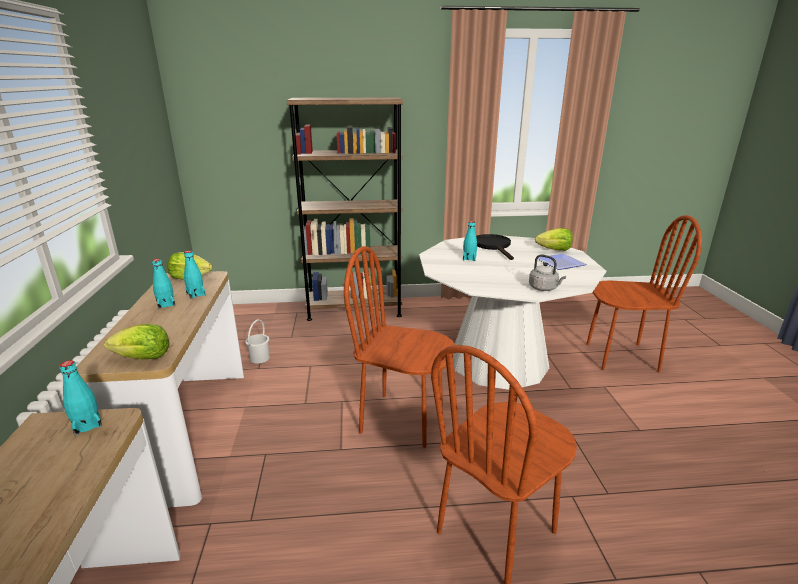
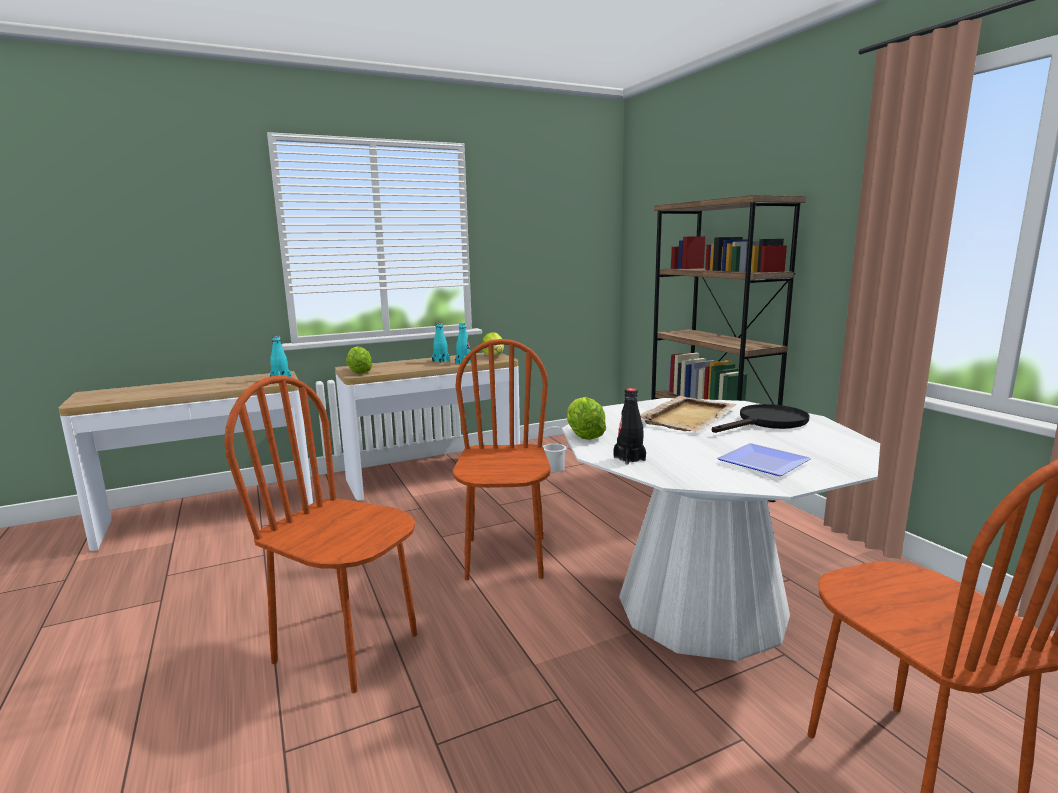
camera: 70 degrees right, 10 degrees down
turquoise bottle [463,221,477,261] -> beige tray [640,396,737,432]
grey kettle [529,254,566,291] -> black bottle [613,388,646,465]
lettuce [535,228,573,251] -> lettuce moved to [567,397,606,440]

